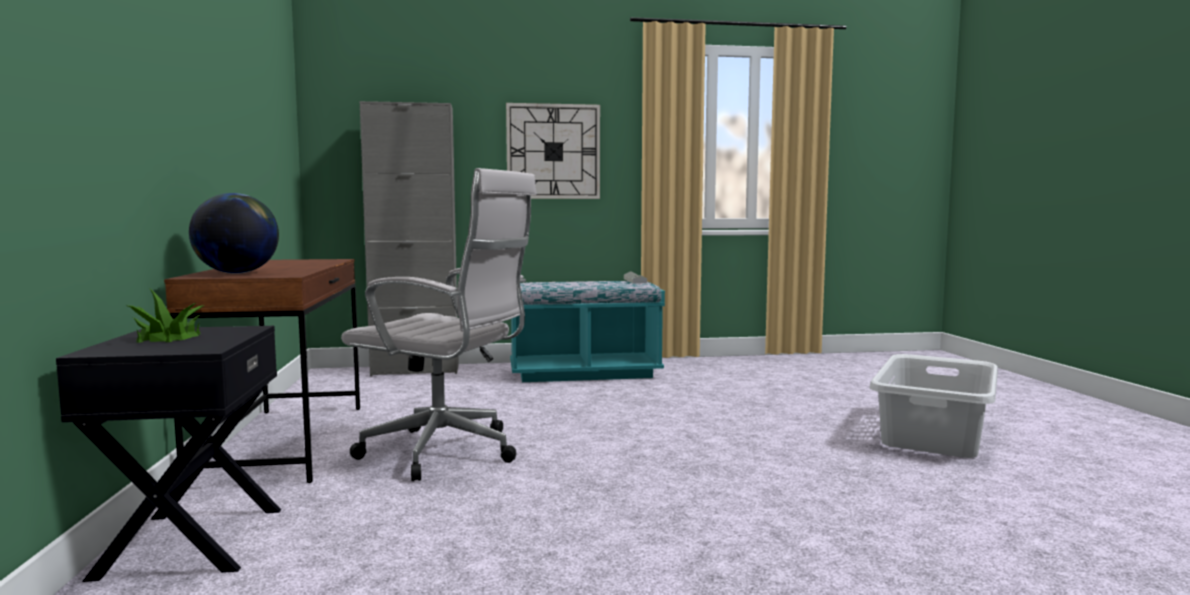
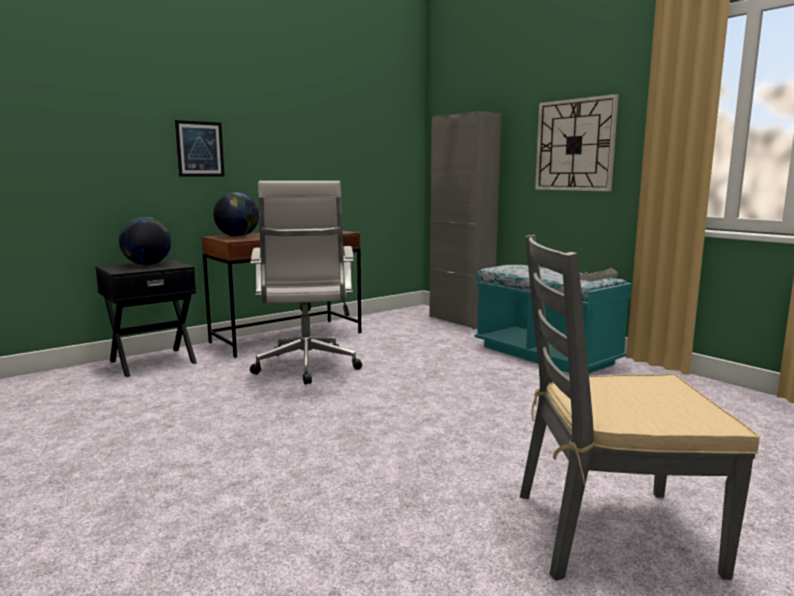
camera: 60 degrees right, 5 degrees up
potted plant [125,289,203,343] -> globe [119,217,171,265]
grey laundry basket [869,354,998,458] -> grey chair [520,235,760,581]
none -> picture [175,120,224,177]

